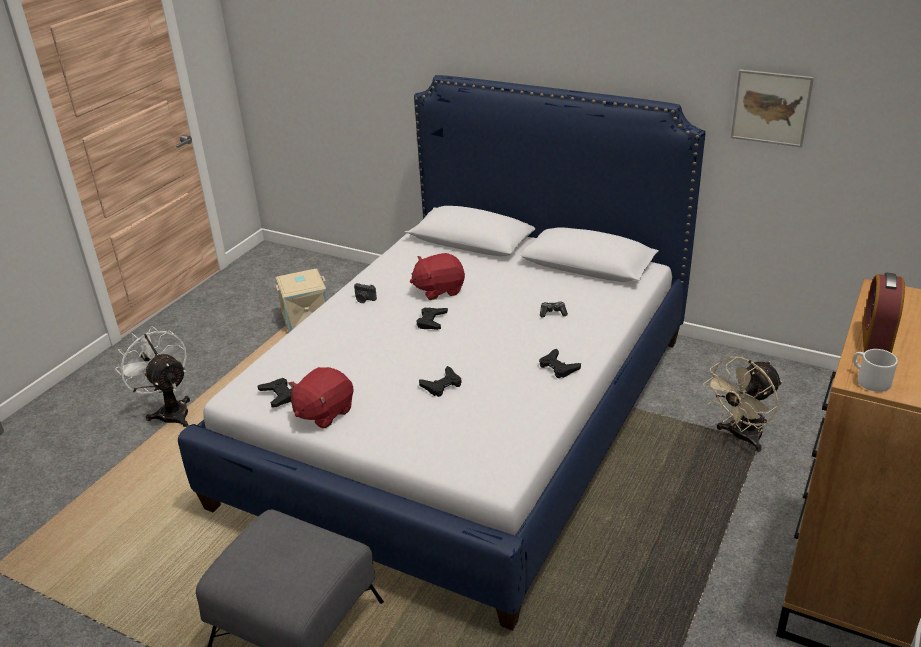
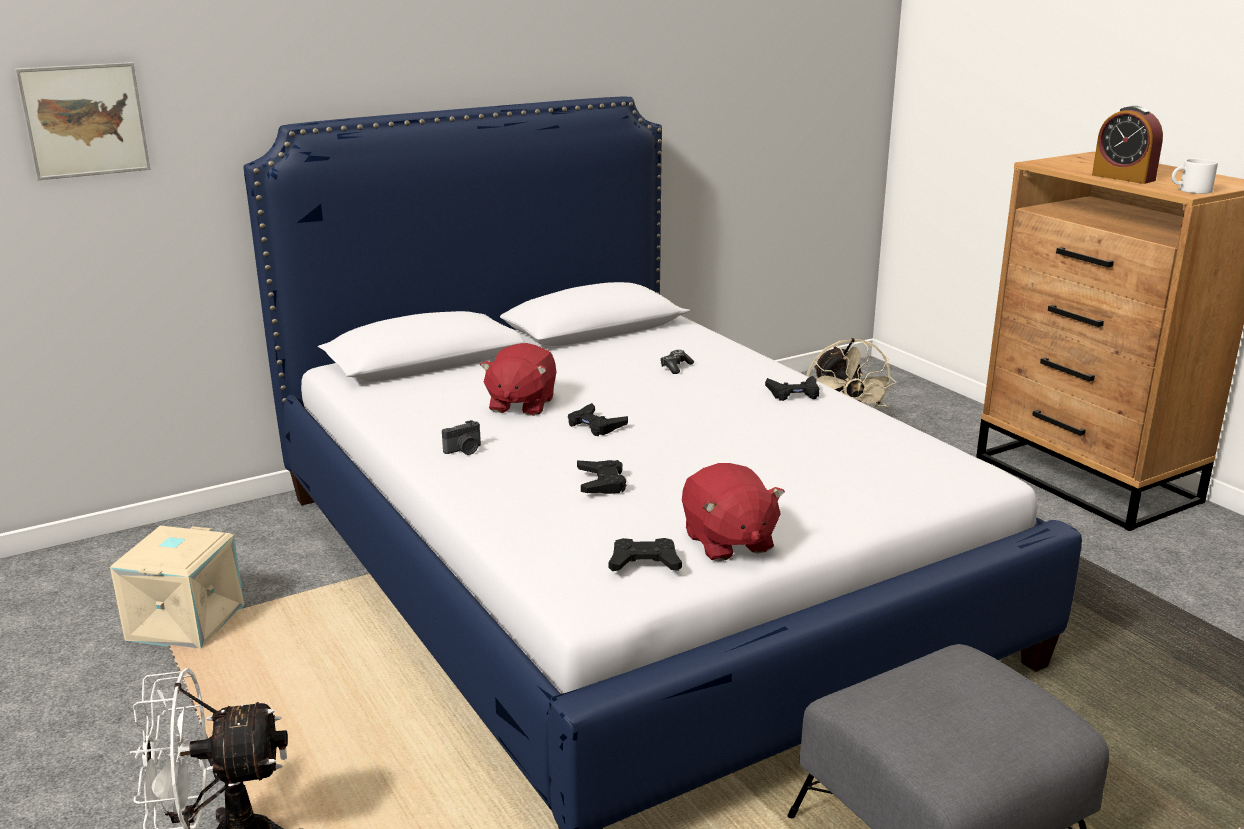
camera: 60 degrees left, 10 degrees down
black game controller [419,366,462,397] -> black game controller moved to [577,460,626,494]
picture [731,69,814,147] -> picture moved to [15,62,150,180]

